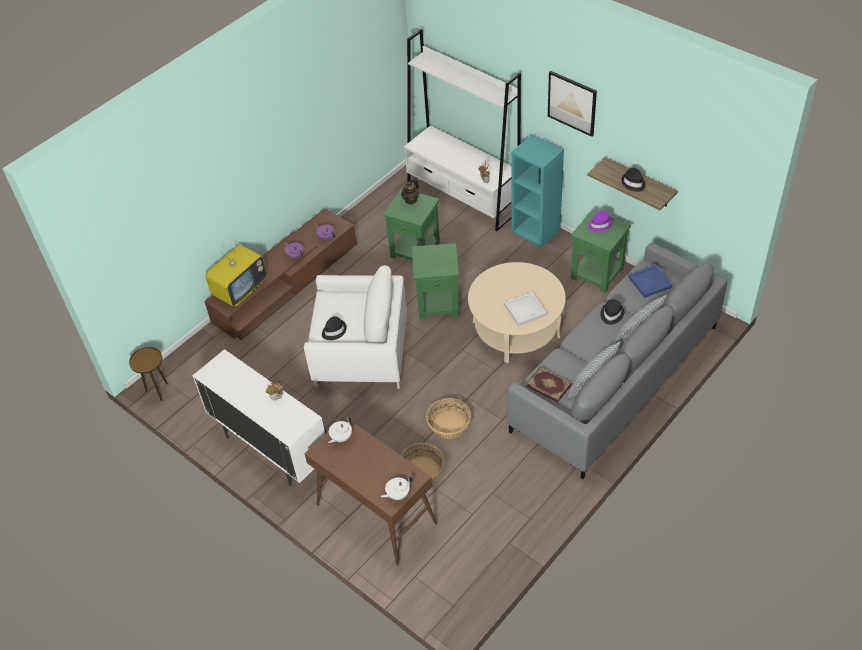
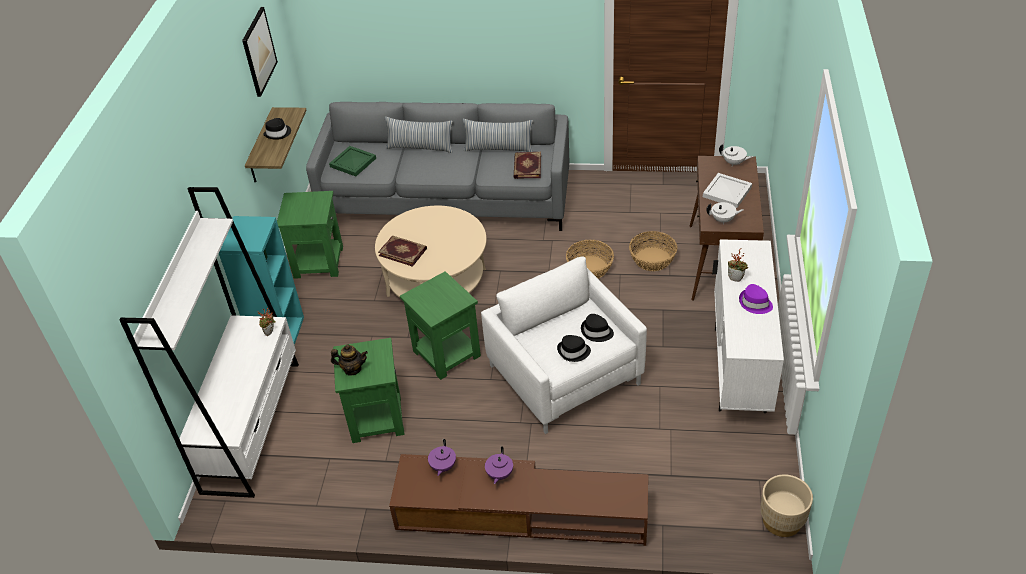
camera: 125 degrees left, 5 degrees down
brown side table [129,347,168,401] -> beige planter [760,474,813,537]
television [205,240,267,306] -> none
white tray [504,292,547,326] -> white tray moved to [703,173,752,208]
picture [548,71,597,137] -> picture moved to [242,7,278,97]
purple hat [588,211,612,232] -> purple hat moved to [739,284,773,314]
black hat [600,299,624,325] -> black hat moved to [557,335,591,362]
blue tray [628,264,672,298] -> green tray [329,146,376,176]
none -> book [378,236,427,267]

